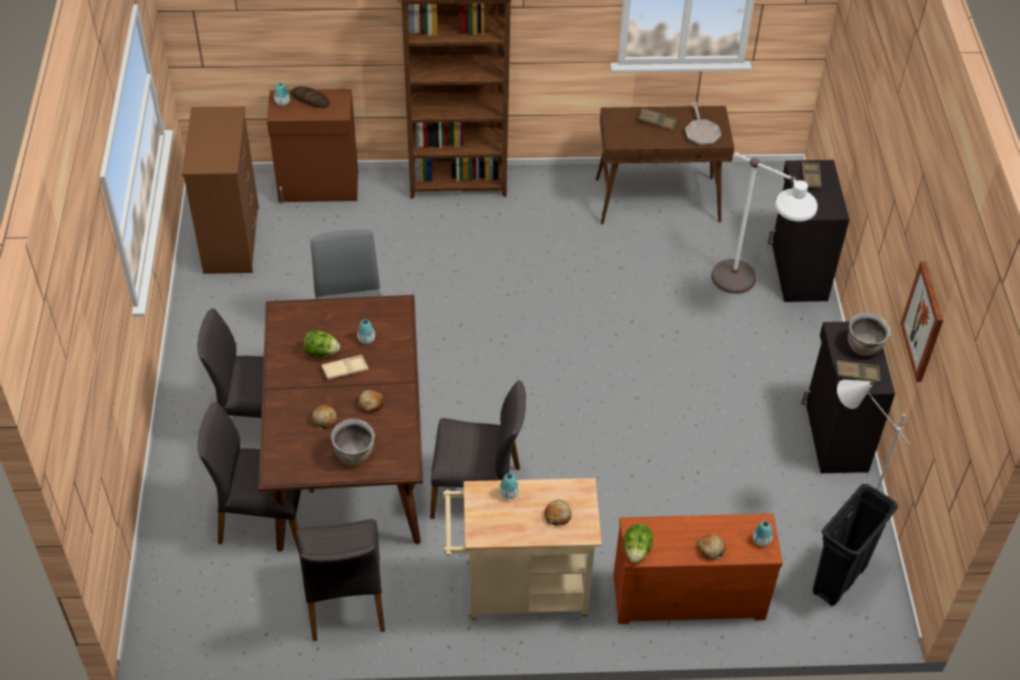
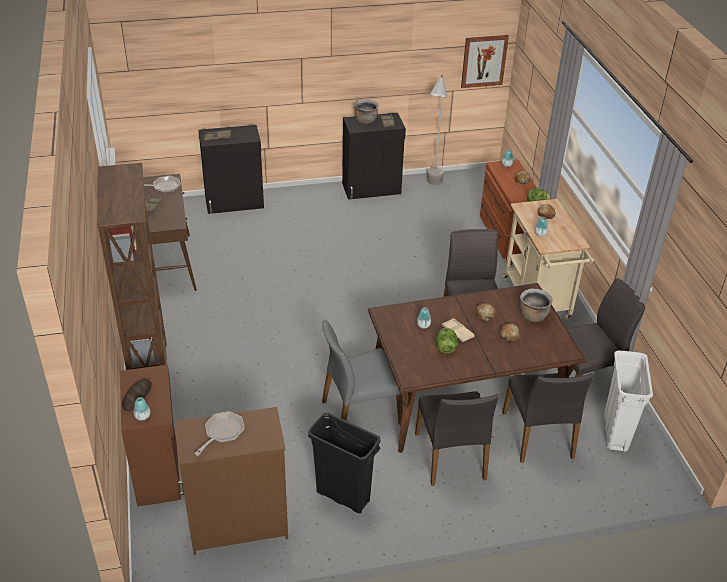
camera: 100 degrees left, 10 degrees down
white floor lamp [711,152,818,294] -> none
black trash can [813,484,898,606] -> black trash can moved to [308,412,381,513]
picture [900,261,943,382] -> picture moved to [461,35,509,88]
none -> frying pan [194,411,244,456]
none -> white trash can [604,351,653,452]

